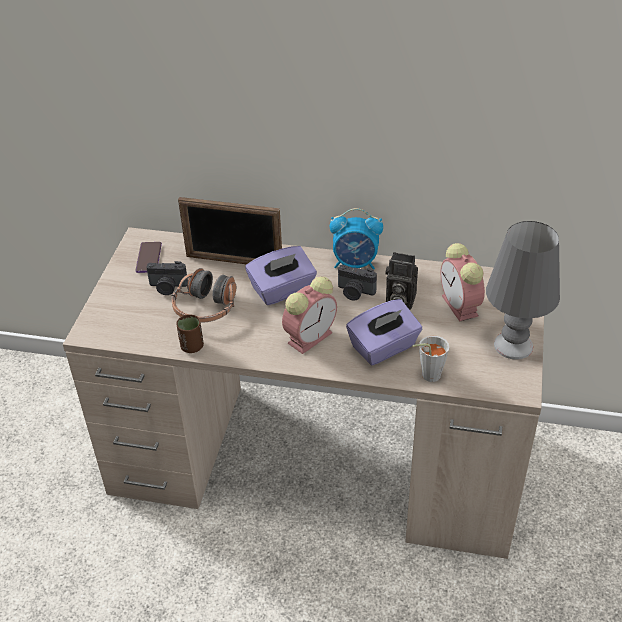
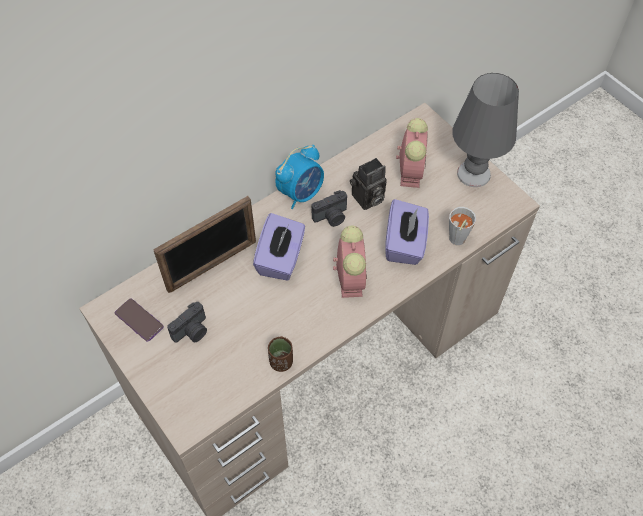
camera: 50 degrees left, 15 degrees up
headphones [171,268,236,322] -> none
alarm clock [441,243,485,322] -> alarm clock turned 105 degrees counterclockwise [396,118,428,188]

